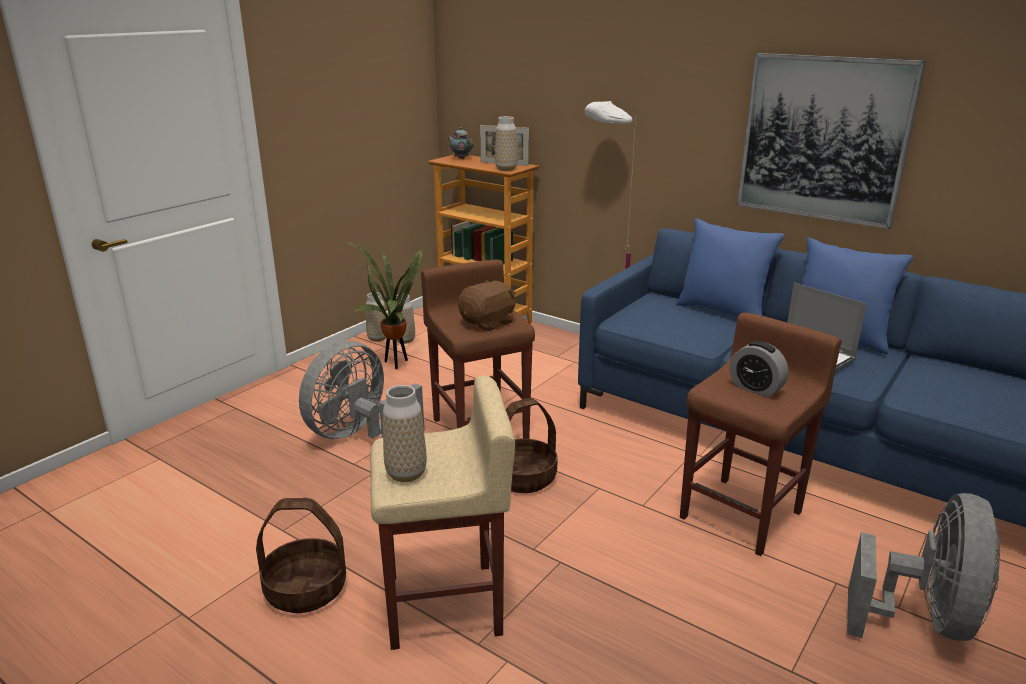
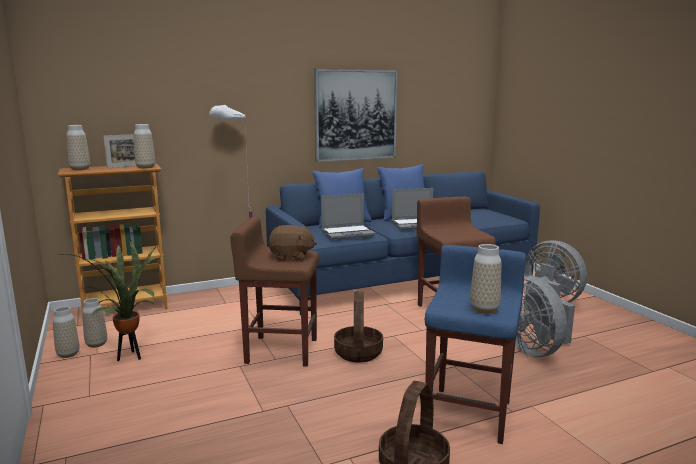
camera: 60 degrees left, 10 degrees down
grey fan [299,341,425,439] -> grey fan moved to [515,276,575,357]
beige stool [370,376,515,650] -> blue stool [425,245,526,444]
teapot [448,127,474,159] -> vase [66,125,90,170]
brown plush toy [458,280,516,331] -> brown plush toy turned 105 degrees clockwise [268,225,317,261]
alarm clock [730,341,789,397] -> none
none -> laptop [321,193,375,239]

